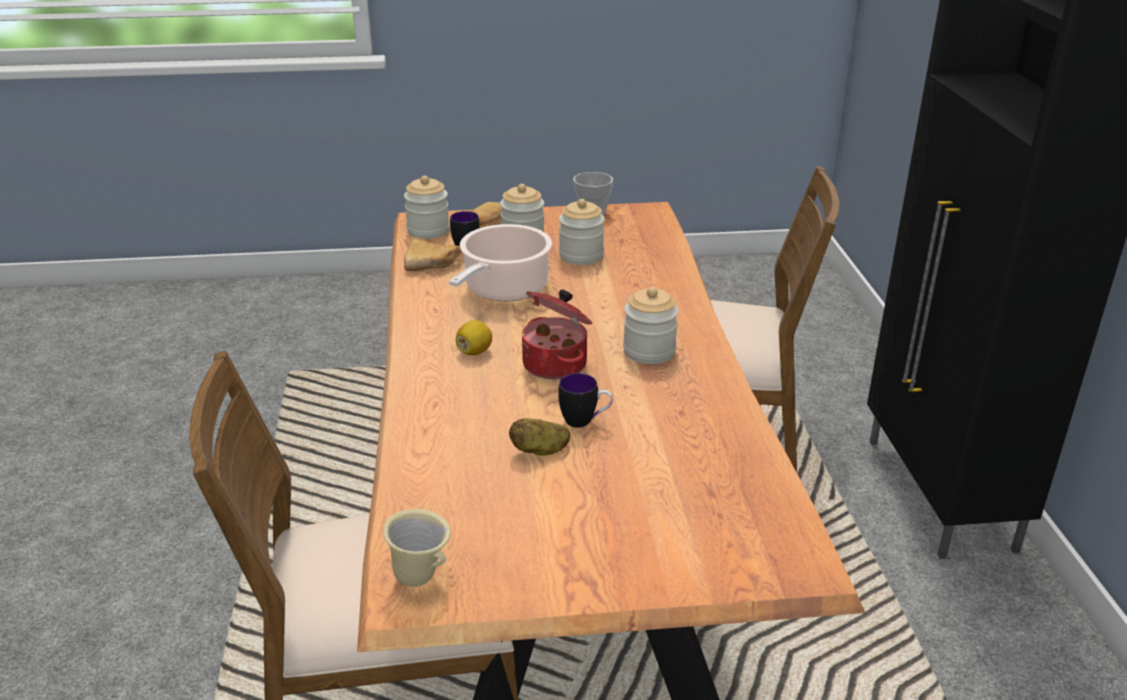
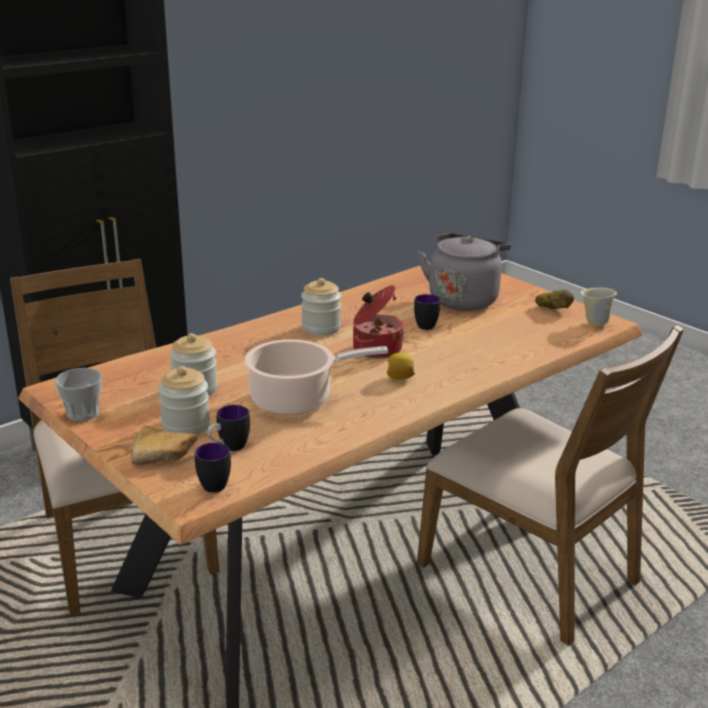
camera: 125 degrees left, 5 degrees down
jar [404,176,450,239] -> mug [195,443,231,493]
bread [404,239,462,271] -> none
potato [509,418,570,456] -> potato moved to [535,290,574,309]
none -> grey kettle [418,233,511,311]

